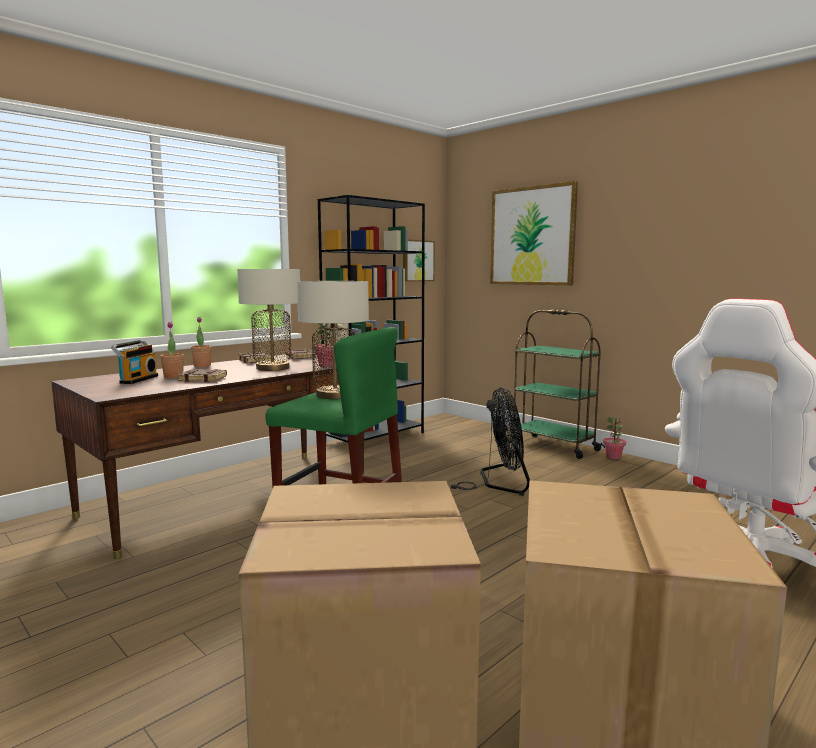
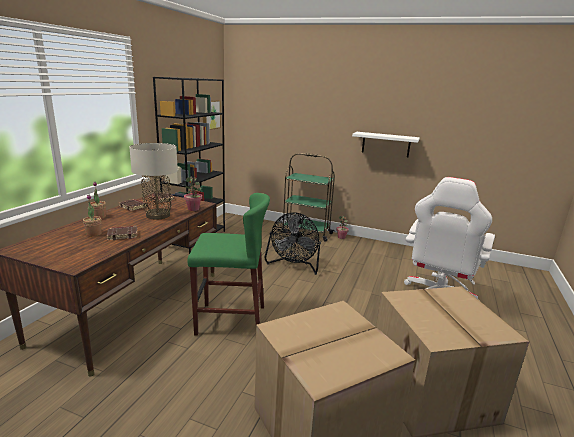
camera: 25 degrees left, 10 degrees up
radio [111,340,158,384] -> none
table lamp [297,281,369,399] -> none
black fan [450,387,530,496] -> black fan turned 135 degrees clockwise [265,212,321,275]
picture [490,181,578,285] -> none
none -> white shelf [352,132,420,157]

